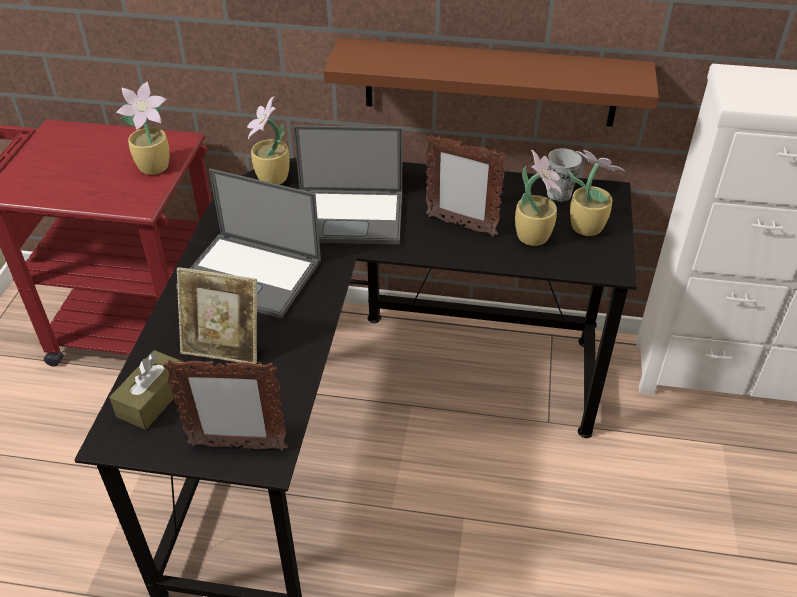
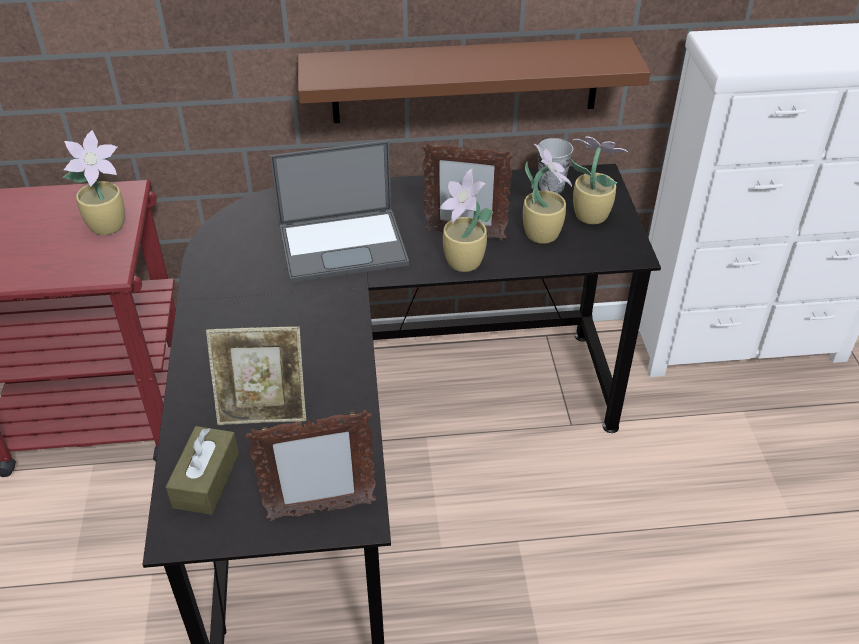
camera: 15 degrees left, 0 degrees up
laptop [176,169,321,319] -> none
potted plant [247,96,290,185] -> potted plant moved to [440,169,493,272]

